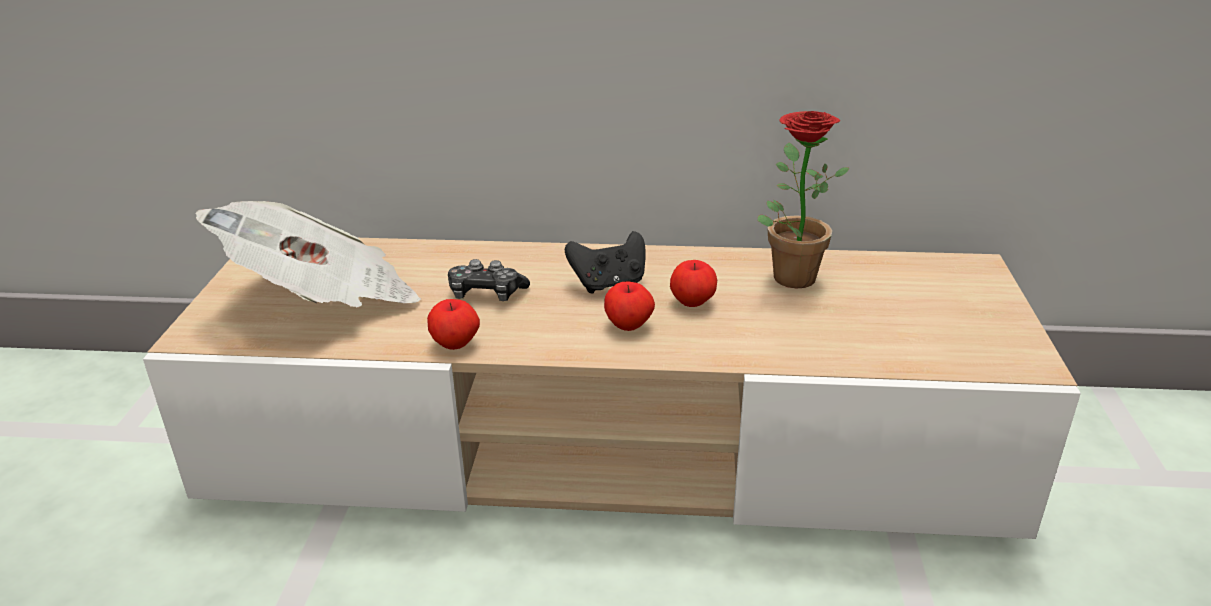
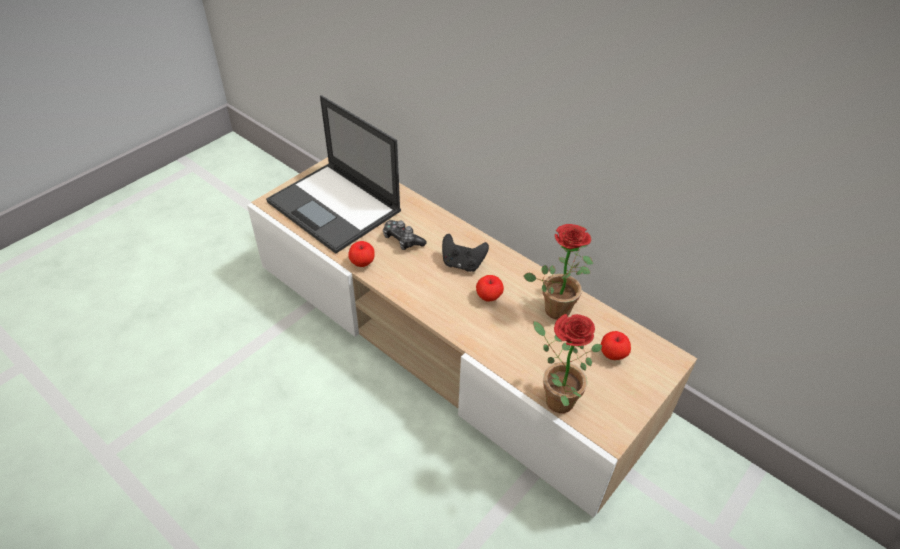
camera: 35 degrees right, 15 degrees up
newspaper [196,201,421,307] -> laptop [266,95,401,254]
apple [604,282,655,331] -> apple moved to [601,331,631,360]
none -> potted plant [533,314,602,413]

